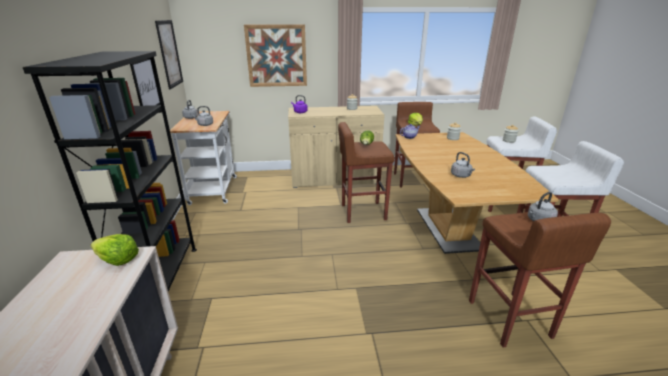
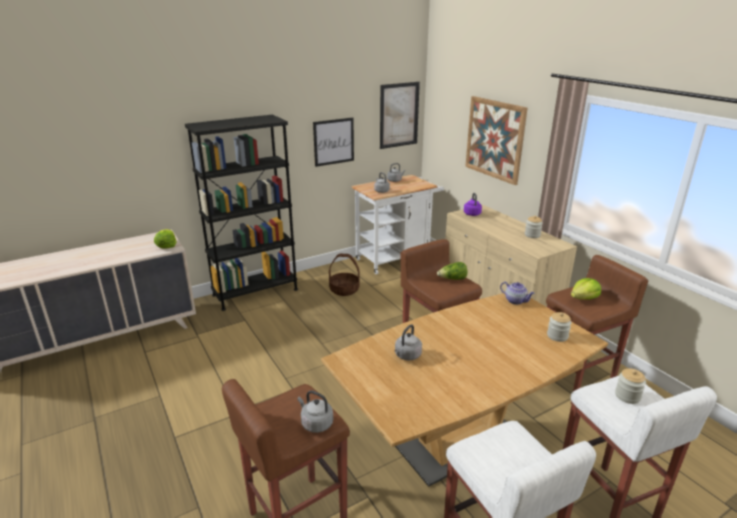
camera: 65 degrees right, 0 degrees up
none -> basket [329,254,359,296]

